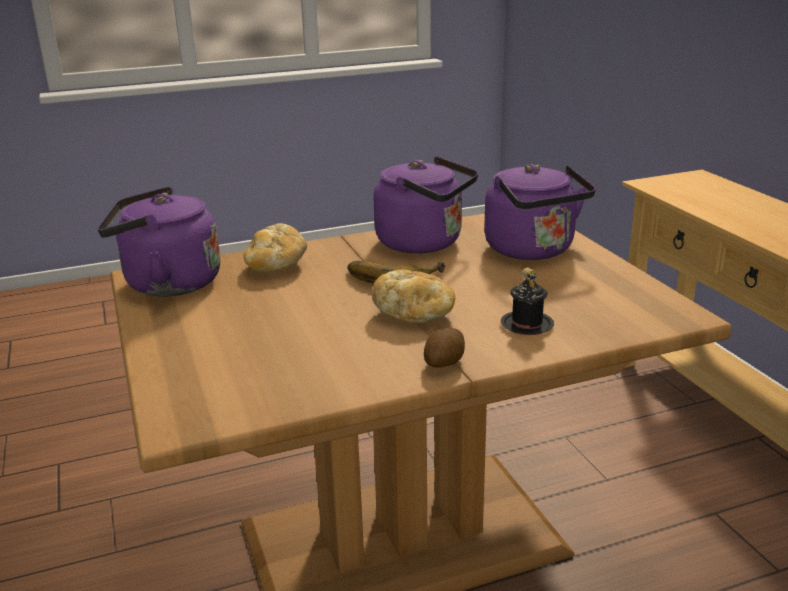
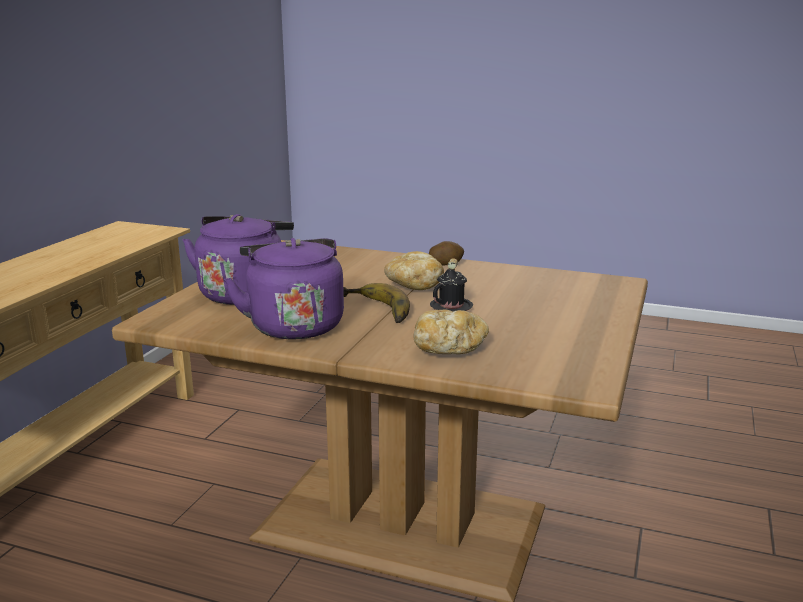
camera: 140 degrees left, 5 degrees down
purple kettle [97,187,220,297] -> none
black mug [501,268,554,335] -> black mug moved to [430,258,473,312]

